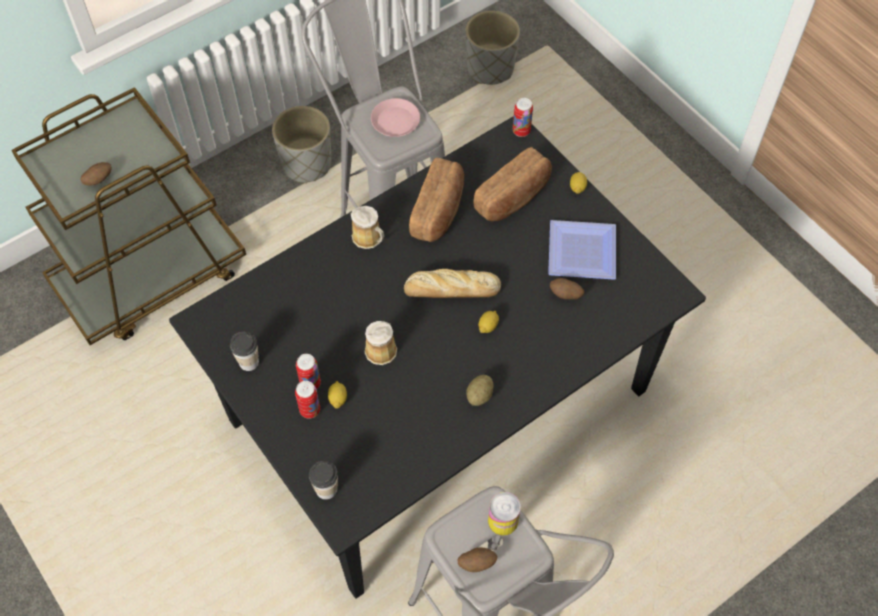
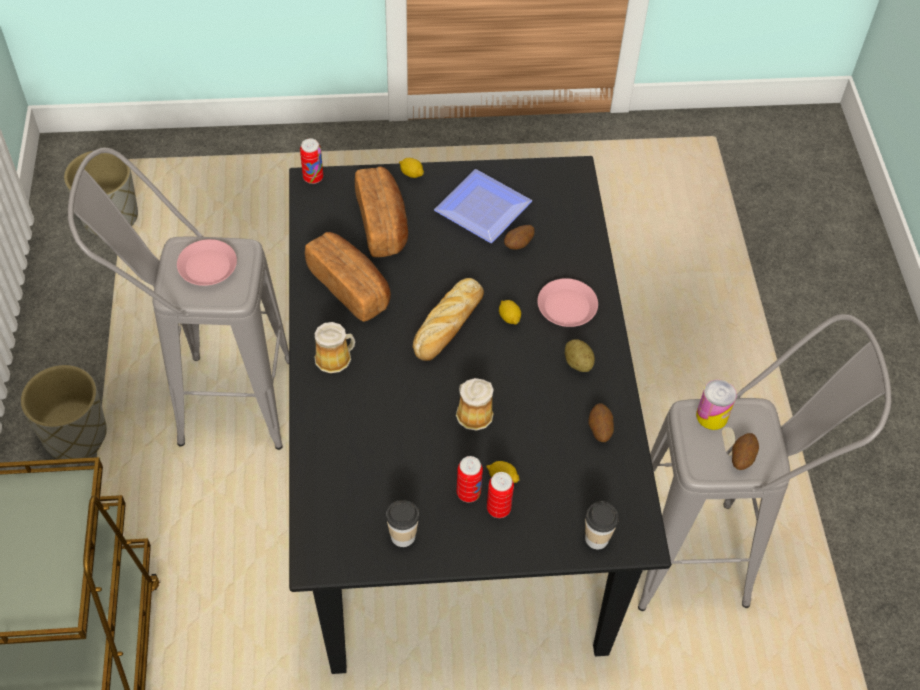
camera: 60 degrees left, 5 degrees down
potato [80,162,112,186] -> potato moved to [588,403,614,442]
none -> pink plate [537,278,598,327]

